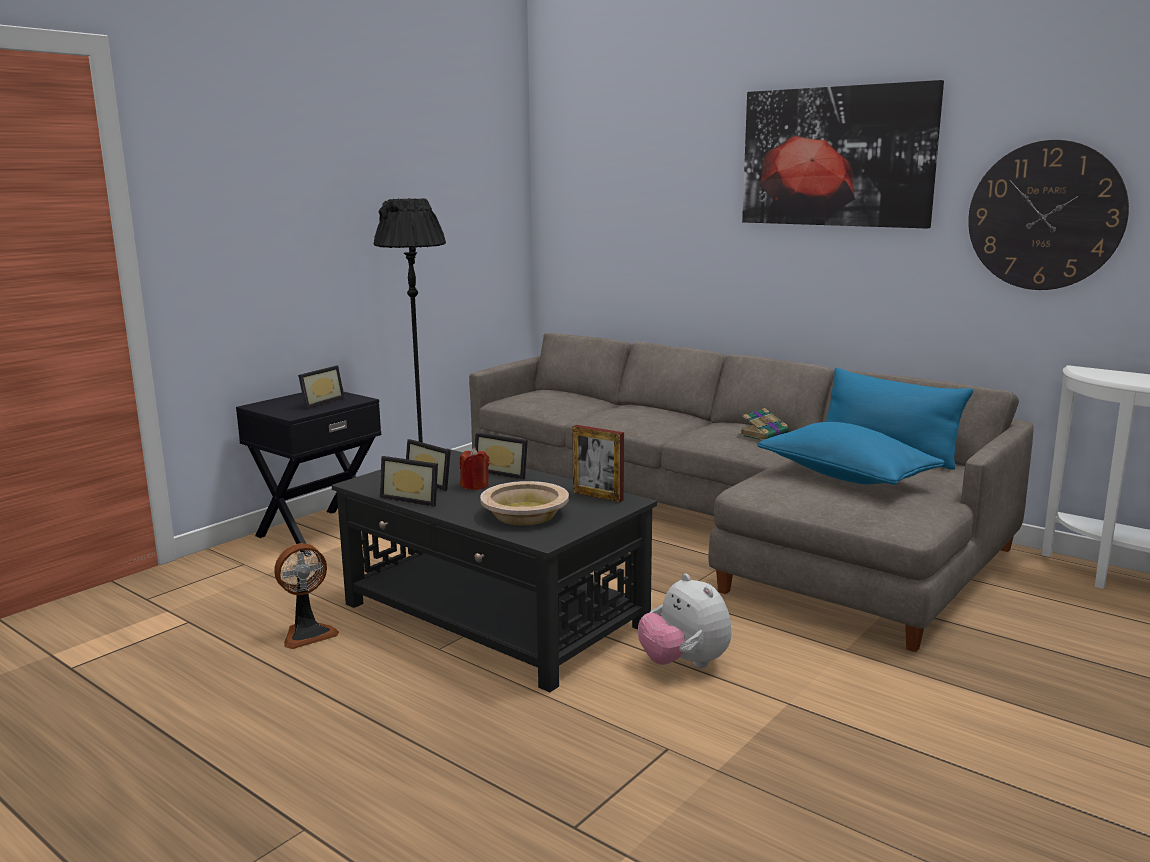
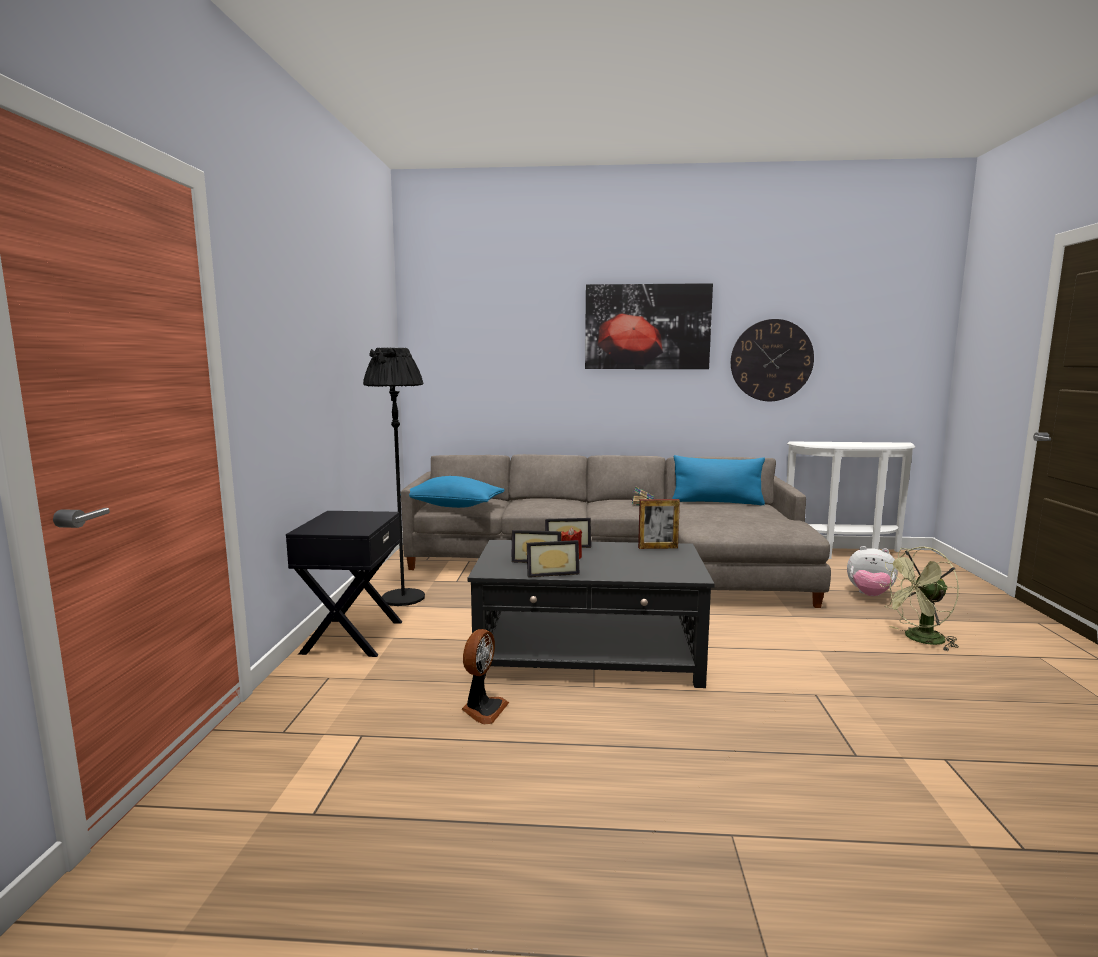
camera: 35 degrees left, 5 degrees down
picture frame [298,365,345,409] -> none
beige bowl [480,481,569,525] -> none
plush toy [638,573,731,668] -> plush toy moved to [847,546,898,596]
blue pillow [757,422,945,485] -> blue pillow moved to [409,476,505,508]
none -> green fan [879,547,959,651]

